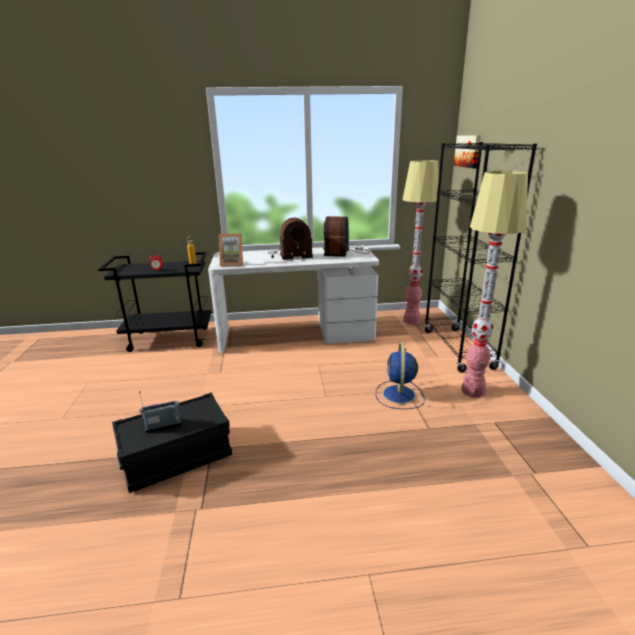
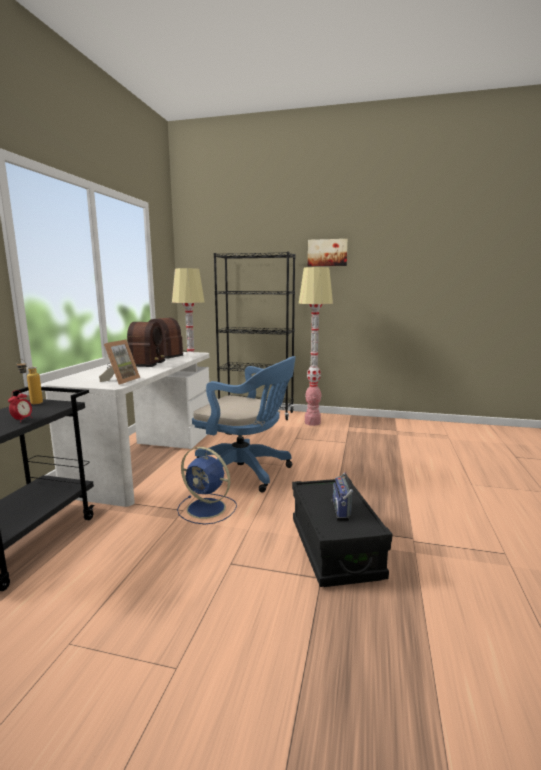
camera: 70 degrees left, 10 degrees down
blue fan [376,342,425,409] -> blue fan moved to [177,447,237,524]
picture [454,135,481,168] -> picture moved to [308,239,348,266]
none -> blue office chair [192,356,296,493]

